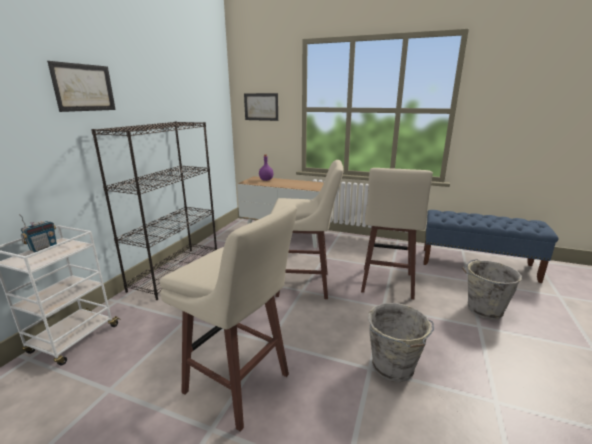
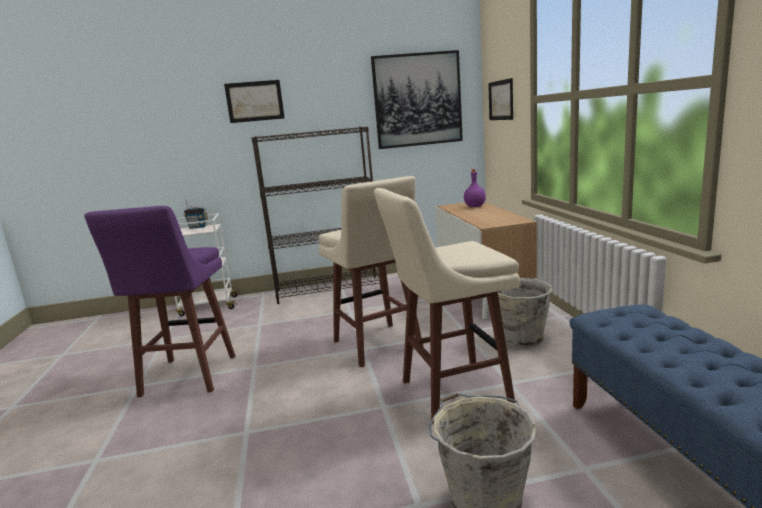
camera: 60 degrees right, 5 degrees down
beige stool [160,205,297,432] -> purple stool [84,206,235,397]
grey bucket [368,303,434,382] -> grey bucket moved to [498,278,552,348]
none -> picture [371,50,463,149]

